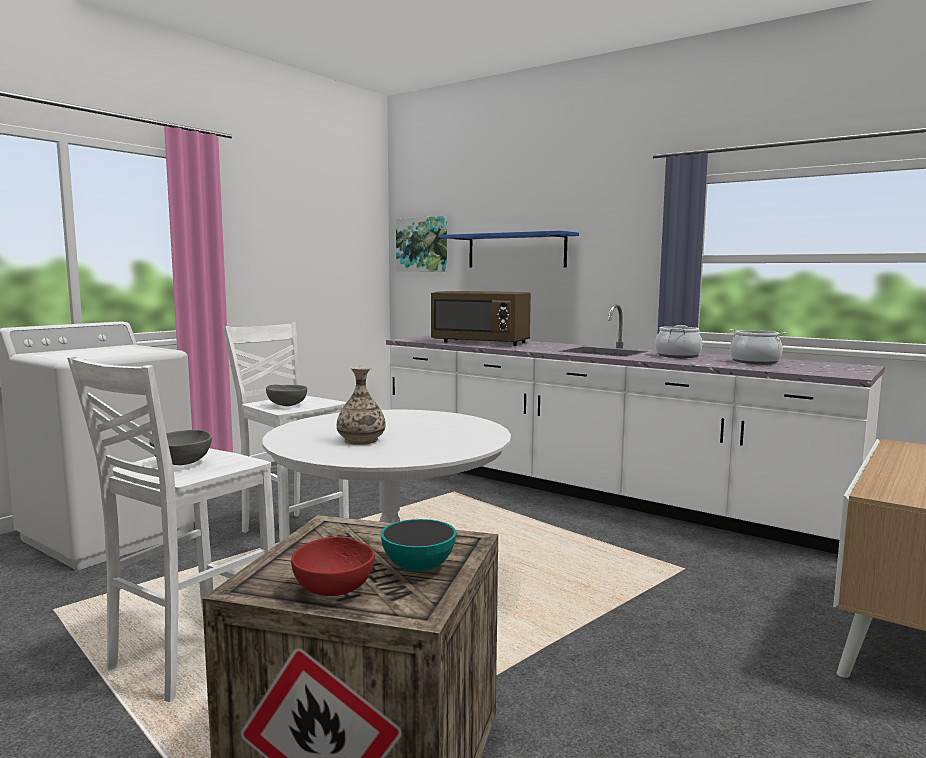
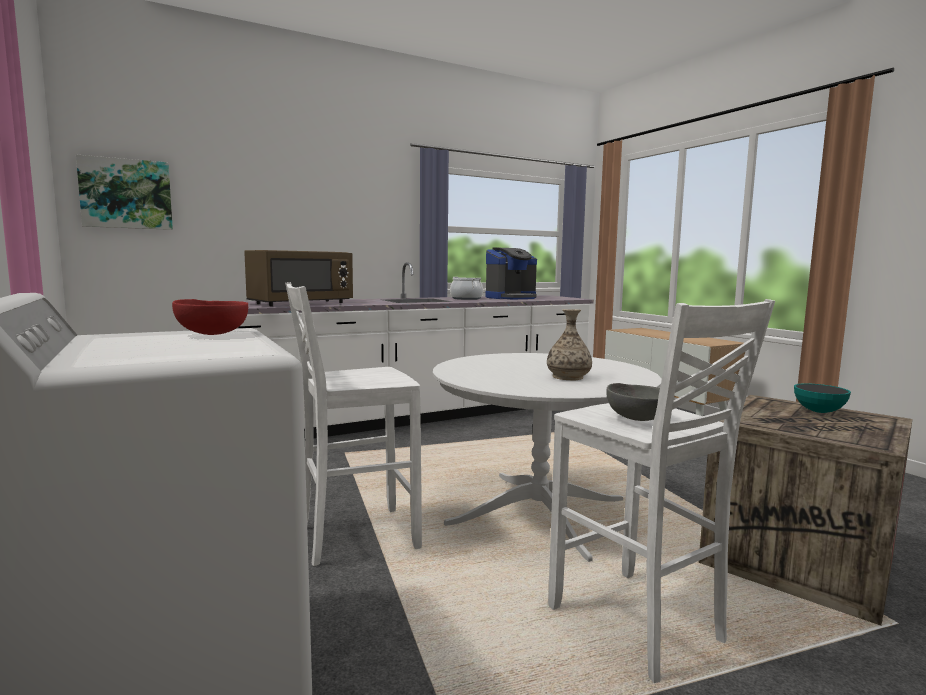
camera: 65 degrees left, 0 degrees up
grey bowl [266,384,307,406] -> none
red bowl [291,537,375,596] -> red bowl moved to [172,299,248,335]
blue shelf [440,230,579,267] -> none
cooking pot [729,329,786,364] -> coffee machine [485,247,537,299]

